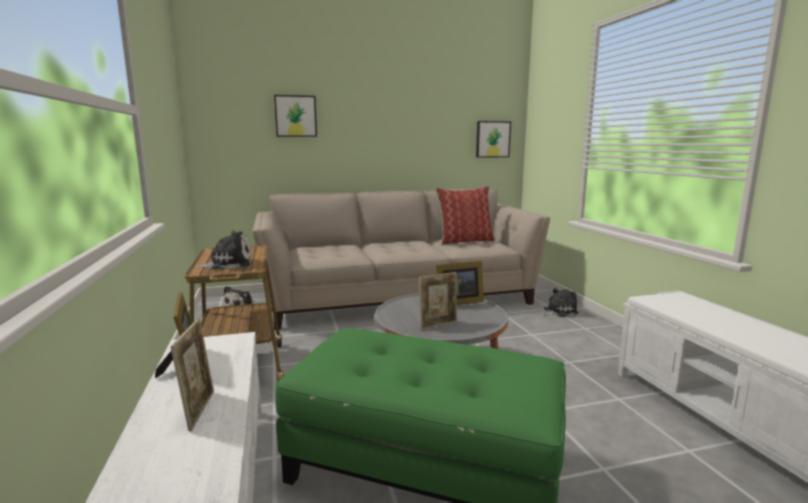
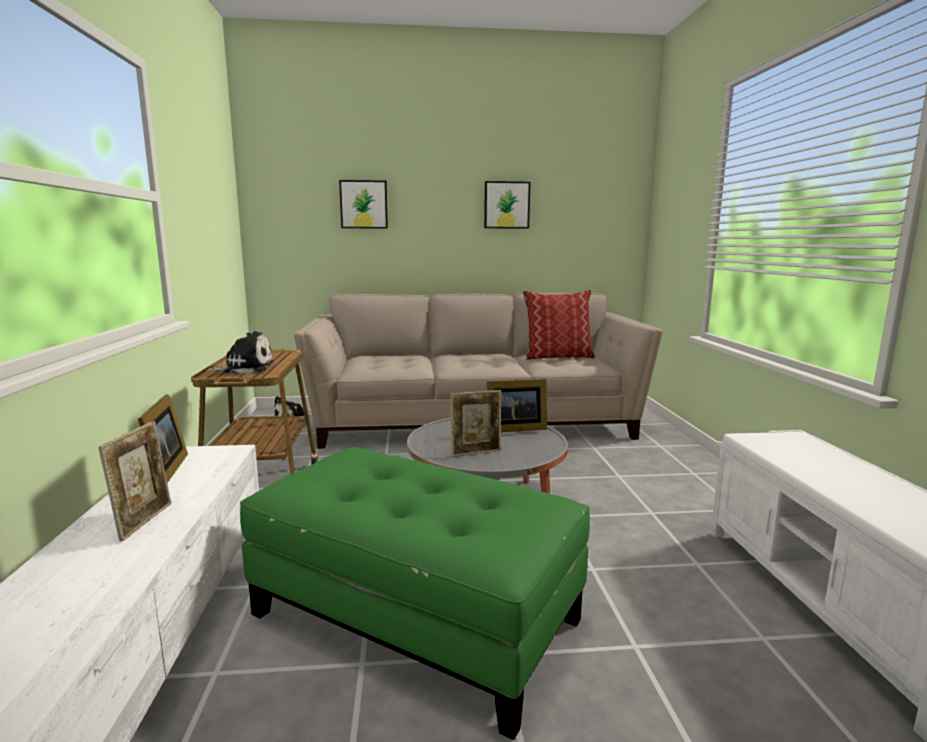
camera: 10 degrees right, 0 degrees up
picture [476,121,511,158] -> picture moved to [484,181,530,229]
plush toy [543,288,578,317] -> none

